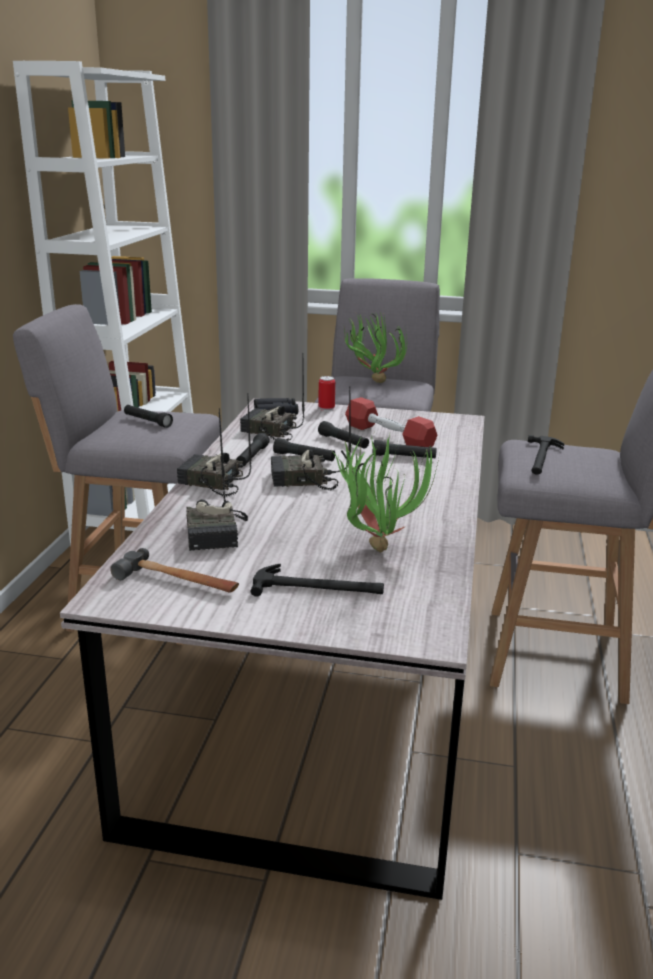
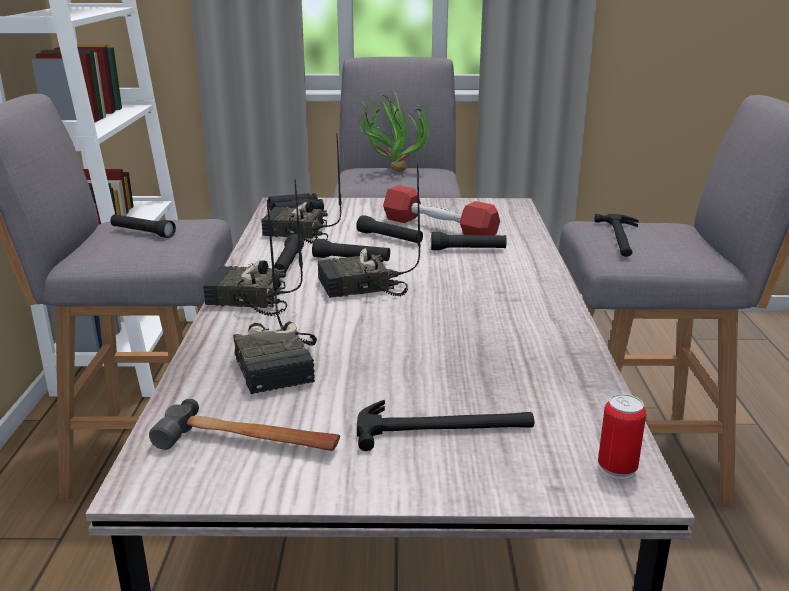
camera: 10 degrees left, 0 degrees up
can [318,376,335,412] -> can moved to [598,394,646,480]
potted plant [332,432,440,552] -> none

